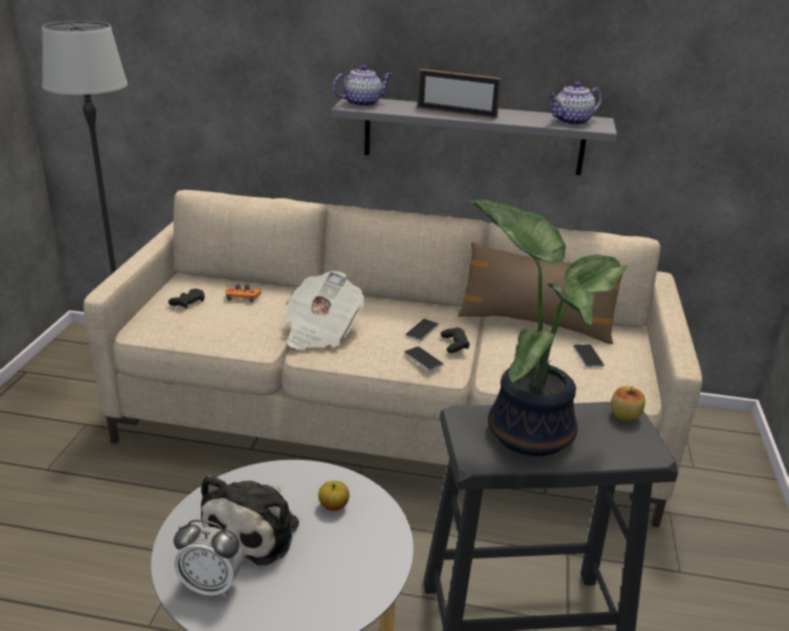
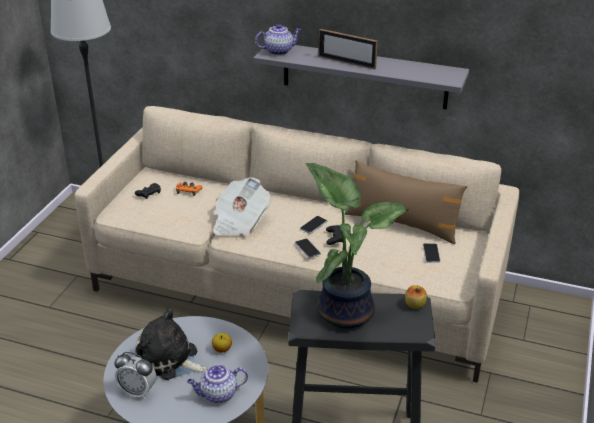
camera: 10 degrees right, 5 degrees up
plush toy [201,475,299,565] -> plush toy turned 90 degrees clockwise [135,308,208,380]
teapot [548,82,603,125] -> teapot moved to [187,364,248,404]

